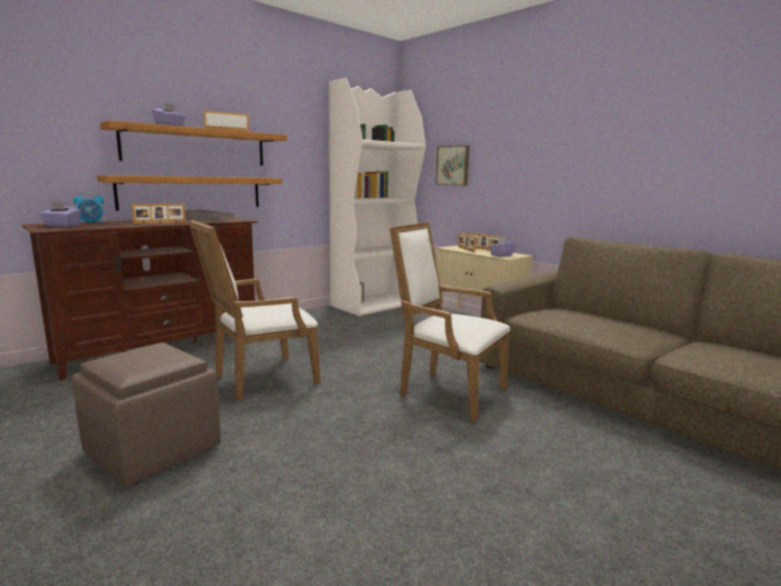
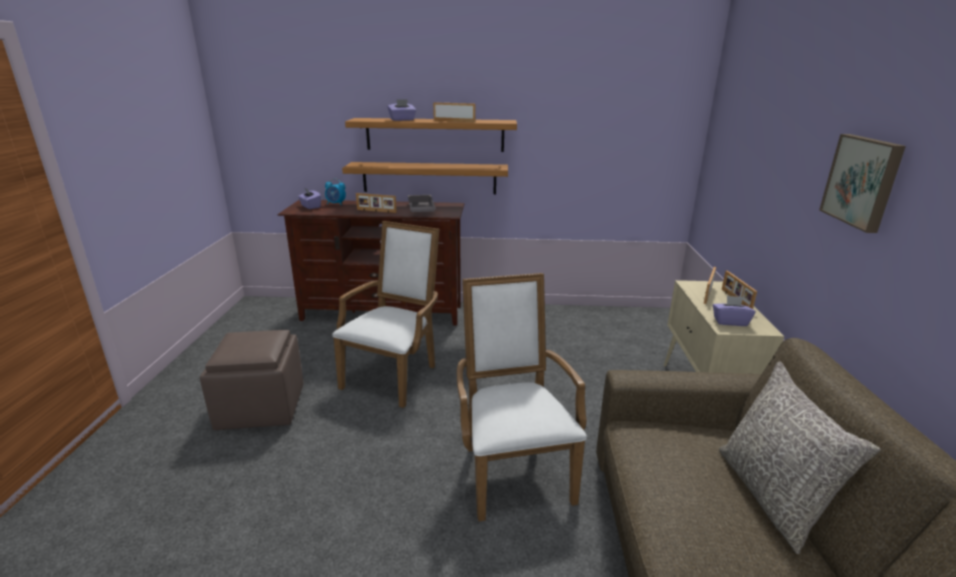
camera: 45 degrees right, 10 degrees up
white armchair [188,220,320,400] -> white armchair turned 105 degrees clockwise [332,221,439,408]
white bookcase [329,78,426,316] -> none
picture [436,145,470,186] -> picture moved to [819,134,906,233]
none -> grey pillow [719,362,881,554]

